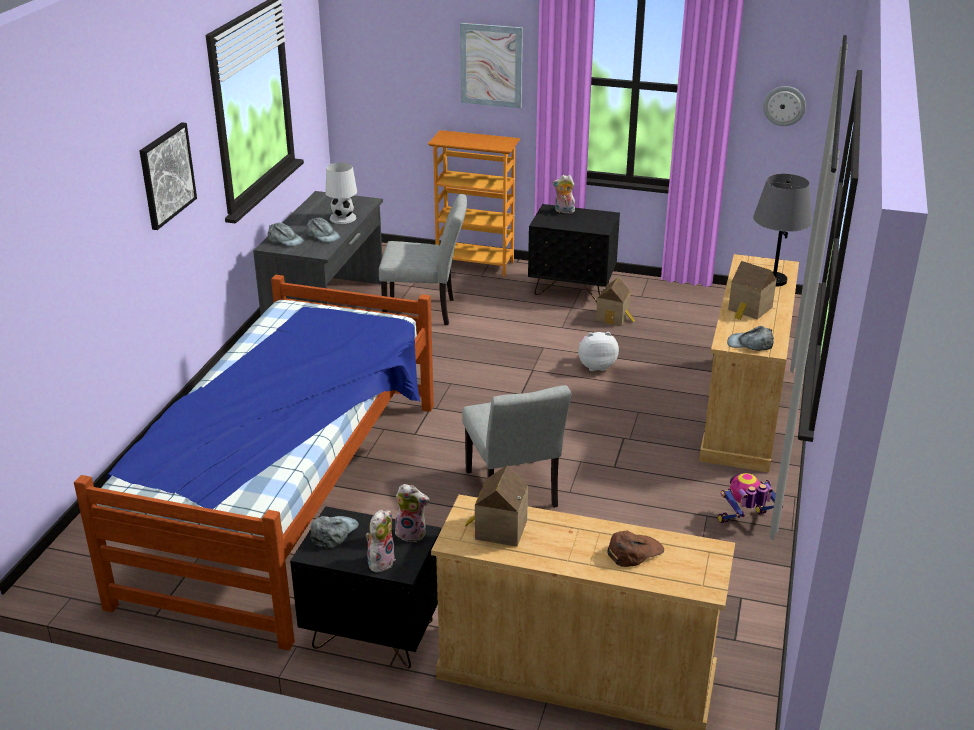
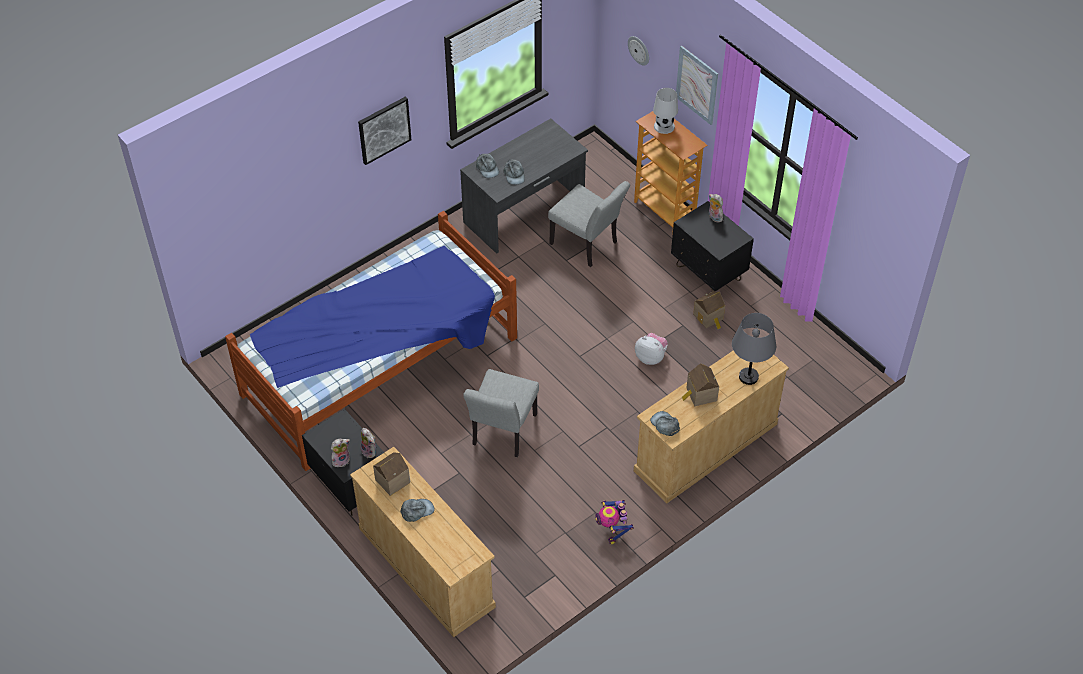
camera: 35 degrees right, 20 degrees up
grey cap [311,516,359,549] -> grey cap moved to [400,499,434,522]
white table lamp [325,162,357,224] -> white table lamp moved to [653,88,678,134]
brown cap [607,531,664,567] -> none
toy robot [718,473,783,523] -> toy robot turned 120 degrees counterclockwise [595,500,634,544]
wall clock [763,86,806,126] -> wall clock moved to [628,36,649,66]

